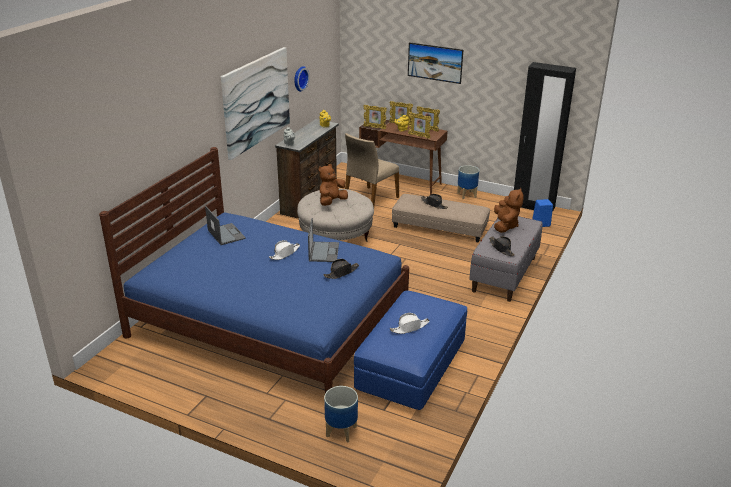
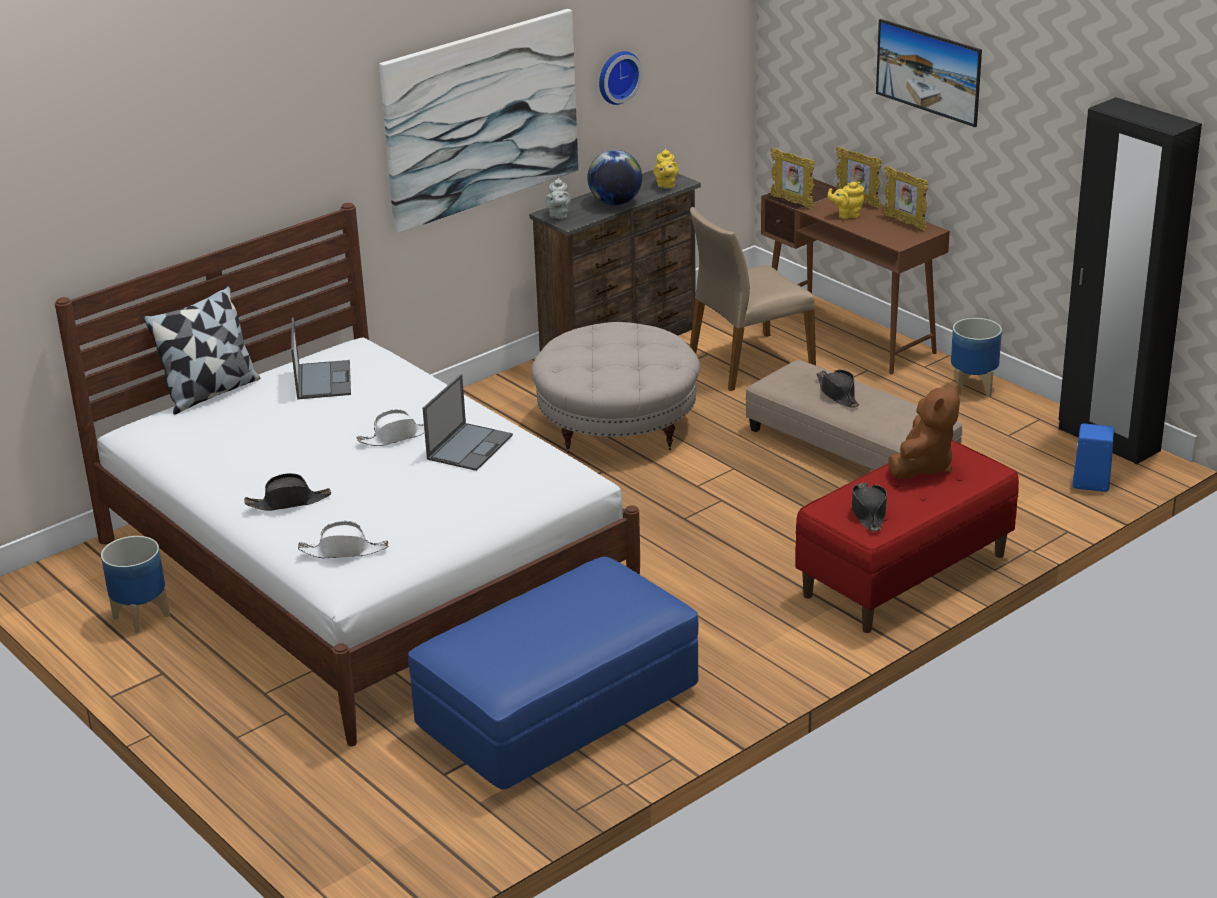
camera: 25 degrees right, 0 degrees up
blue bed [99,147,409,393] -> white bed [55,203,640,746]
brown plush toy [318,164,348,206] -> none
black hat [323,259,359,279] -> black hat moved to [244,473,331,511]
planter [324,386,358,443] -> planter moved to [101,536,170,633]
white hat [390,313,430,334] -> white hat moved to [298,521,388,558]
picture frame [408,112,431,139] -> none
grey bench [469,216,543,302] -> red bench [795,440,1019,633]
none -> pillow [143,286,260,414]
none -> globe [587,150,642,205]

